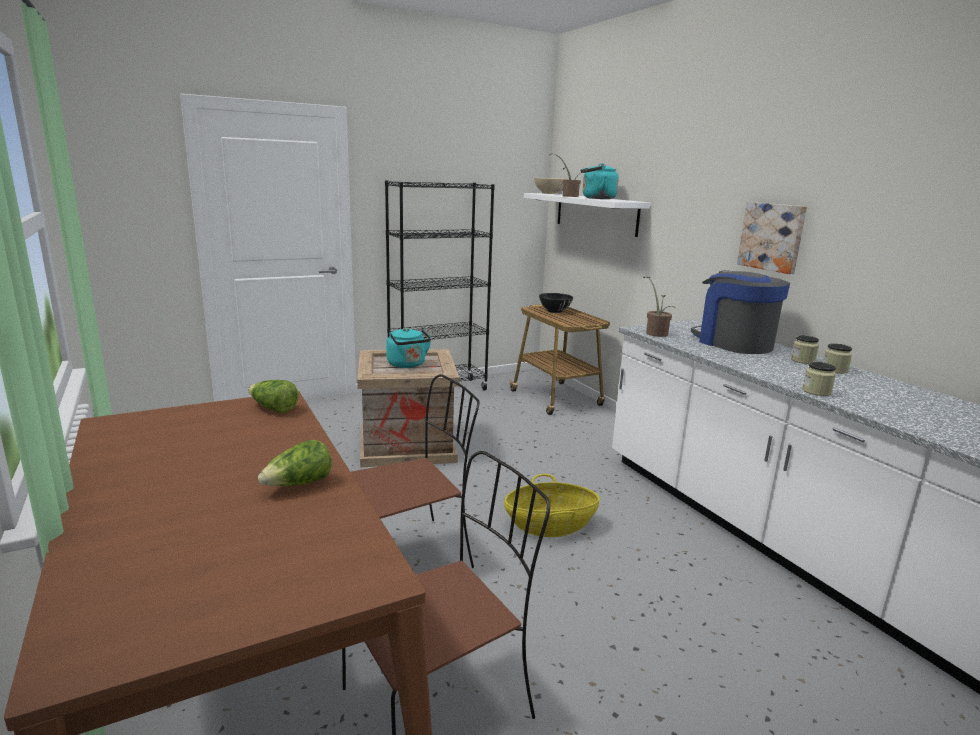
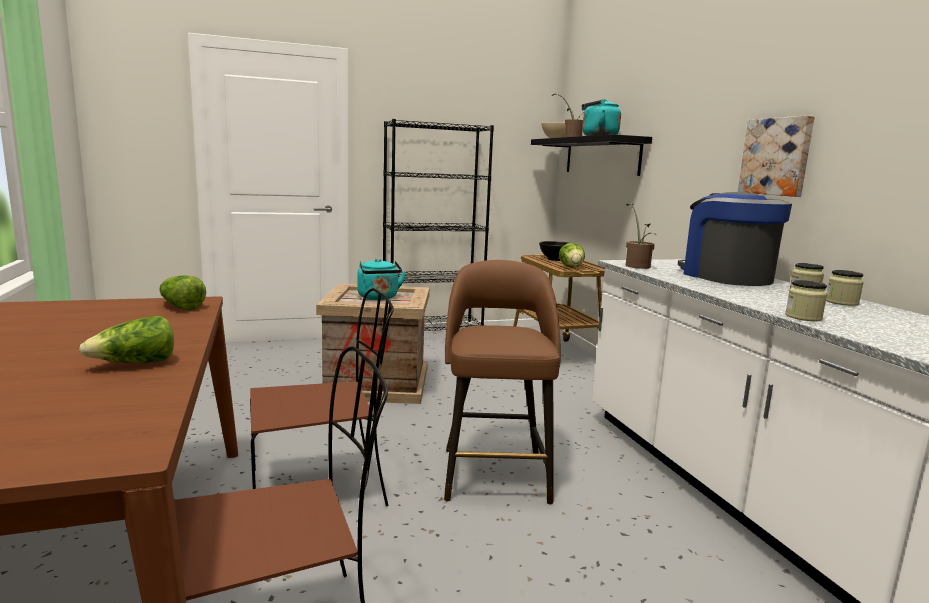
camera: 10 degrees right, 5 degrees down
basket [504,474,600,537] -> brown stool [444,260,561,504]
white shelf [524,193,650,237] -> black shelf [531,134,652,176]
none -> lettuce [559,243,585,268]

